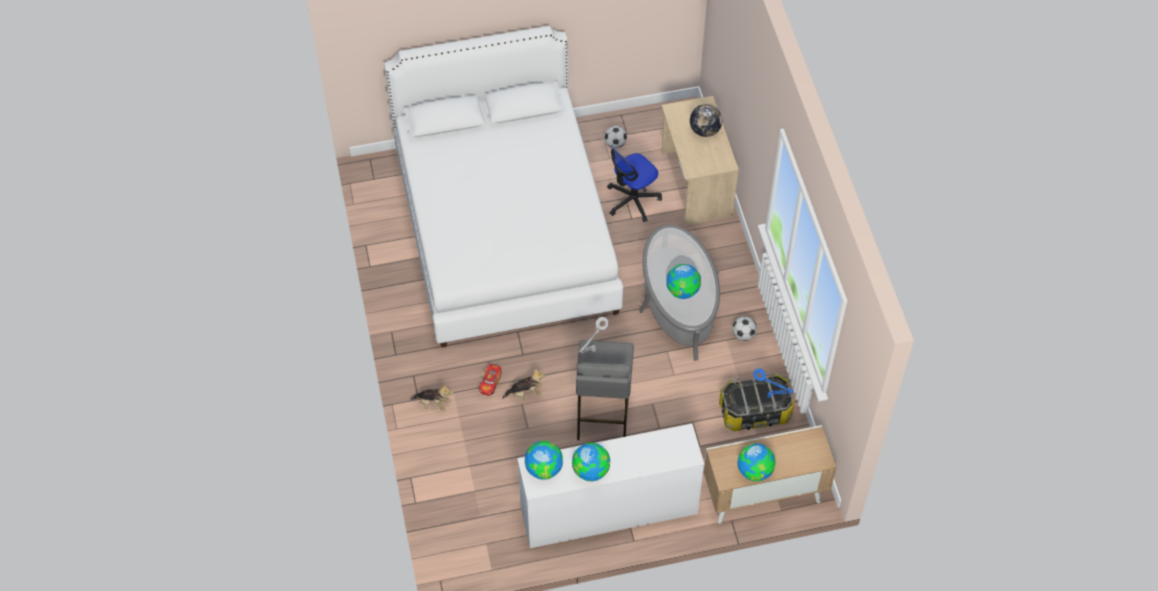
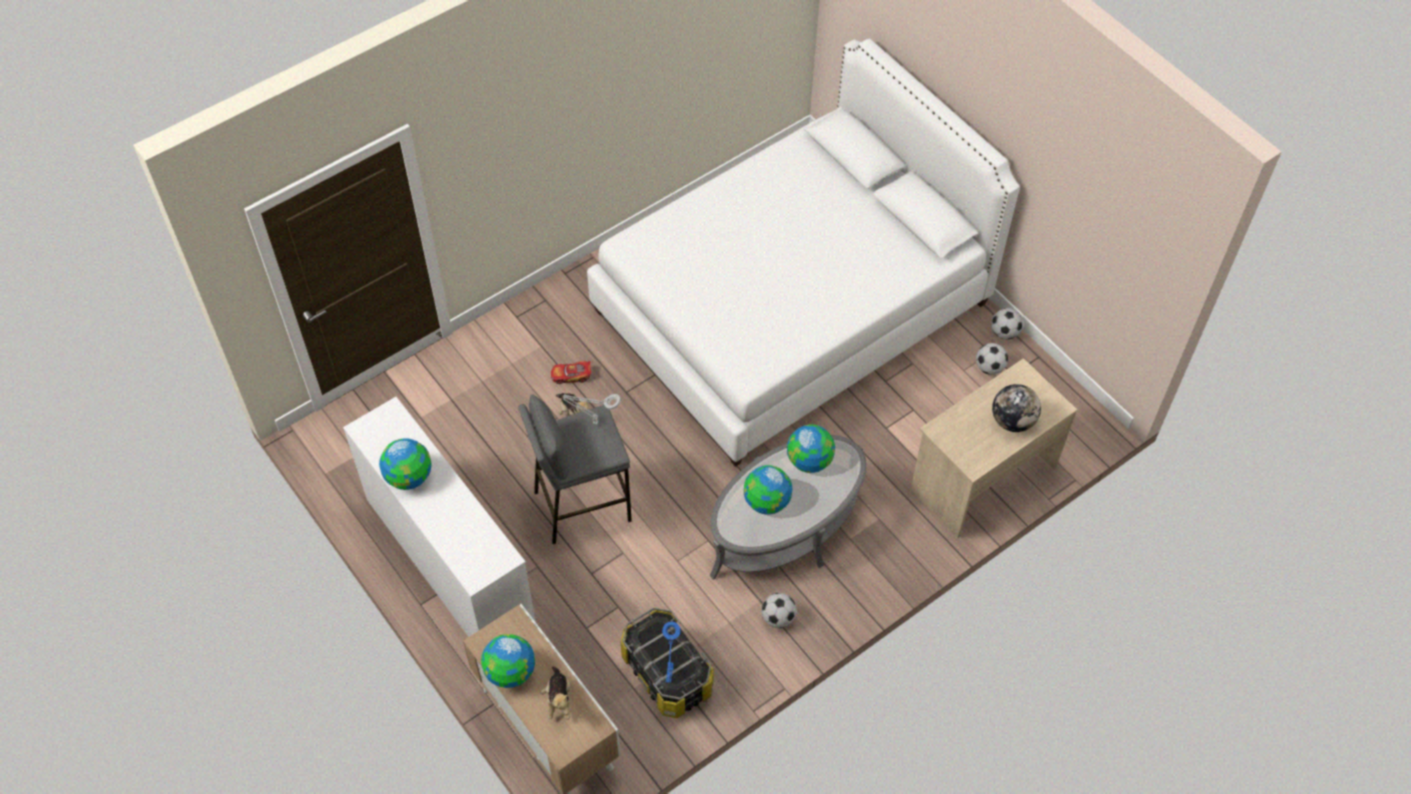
camera: 65 degrees right, 0 degrees up
plush toy [410,384,453,411] -> plush toy moved to [541,666,570,720]
globe [525,441,563,480] -> globe moved to [787,424,835,473]
office chair [607,146,662,222] -> none
none -> football [991,308,1023,340]

